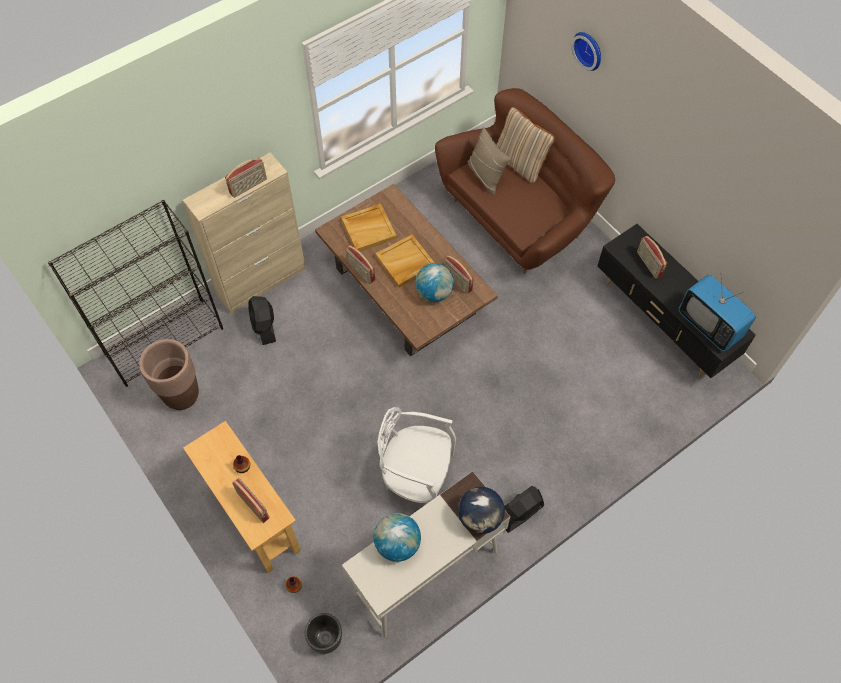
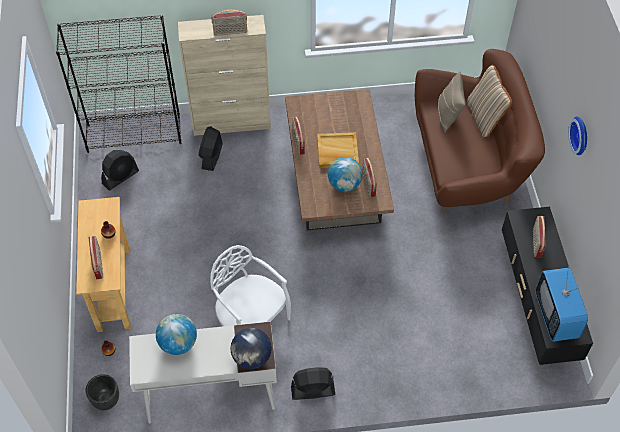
camera: 30 degrees right, 5 degrees down
brown planter [139,339,199,410] -> black fan [101,150,139,191]
beige tray [341,204,397,252] -> none
wall clock [572,32,601,71] -> wall clock moved to [568,117,587,155]

